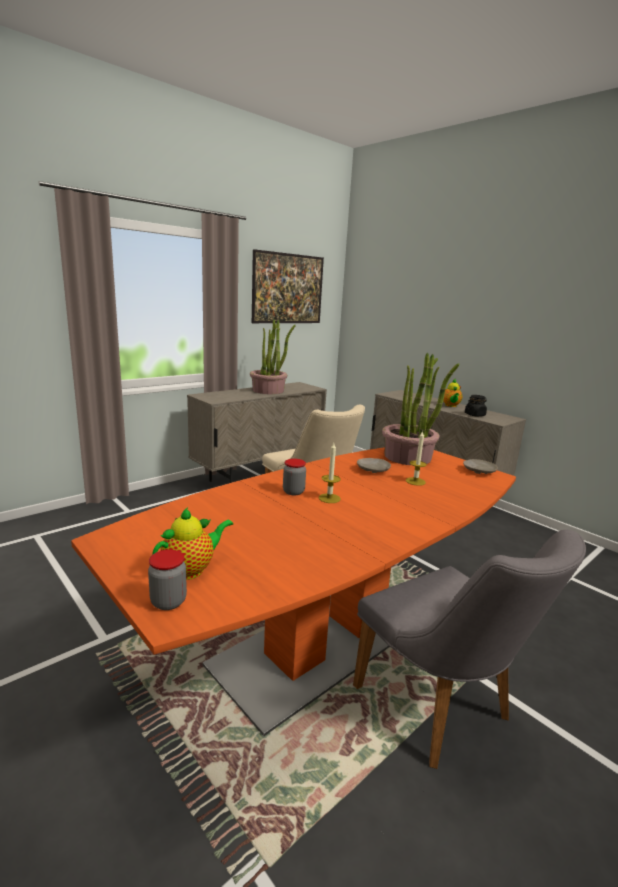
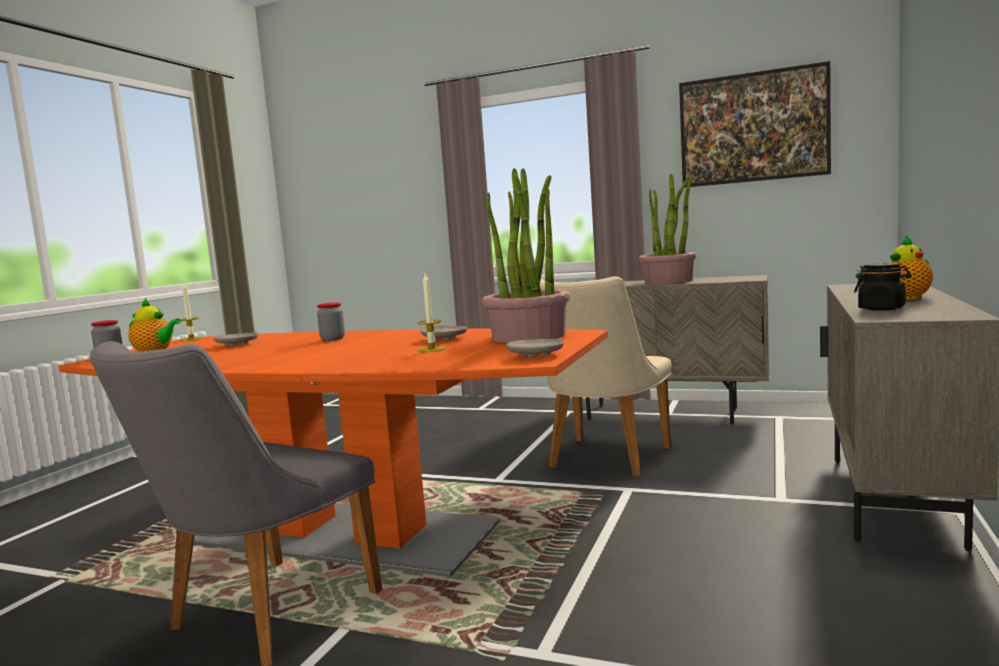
camera: 65 degrees right, 10 degrees down
candle [319,443,341,503] -> candle moved to [180,283,203,342]
none -> beige plate [213,332,258,346]

